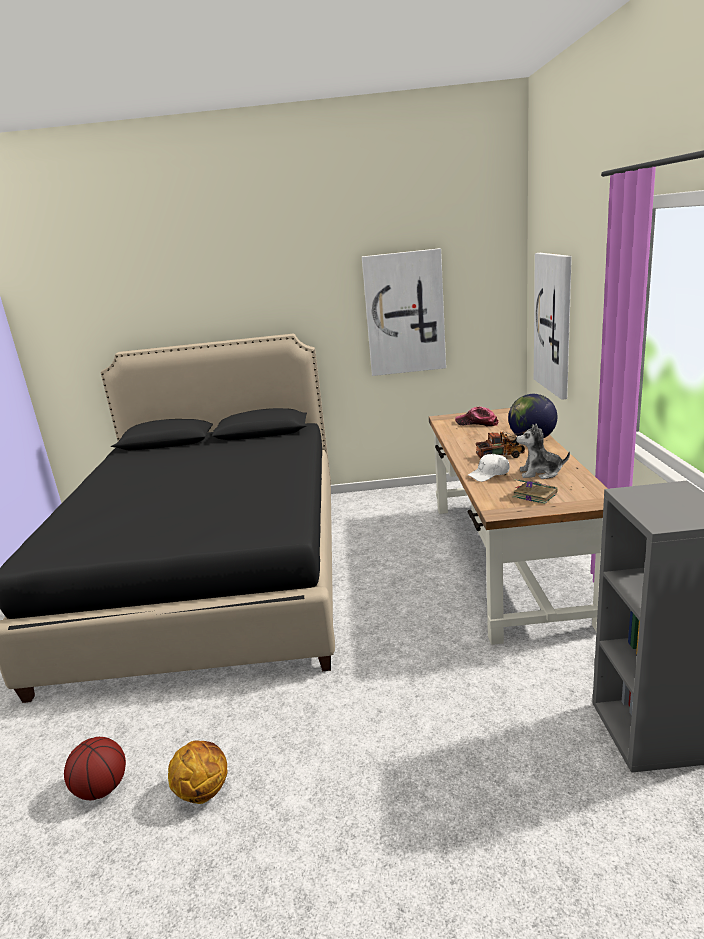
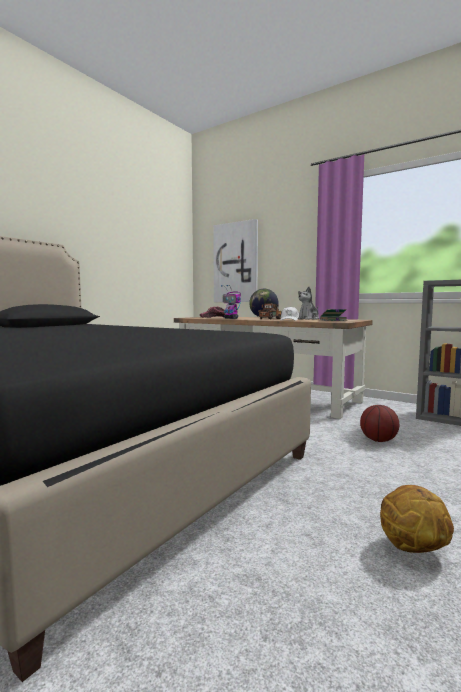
camera: 55 degrees left, 15 degrees down
basketball [64,737,126,800] -> basketball moved to [360,405,399,442]
picture [362,248,446,376] -> none
none -> toy robot [221,285,241,319]

